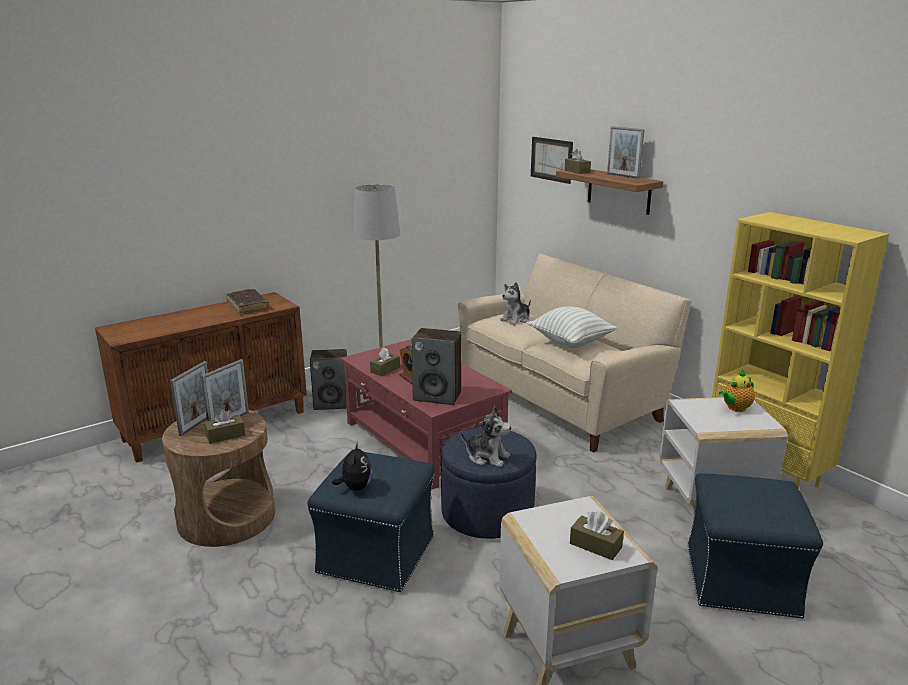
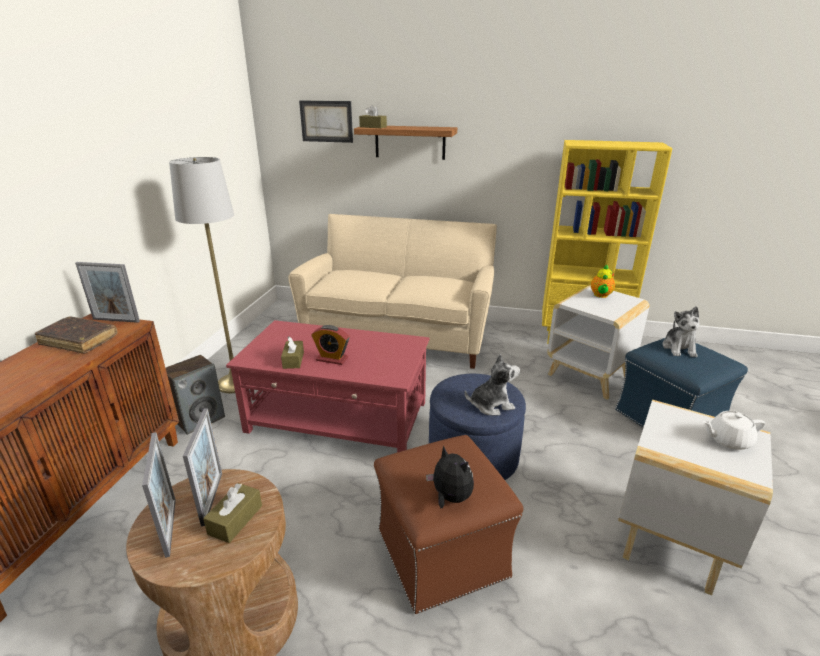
camera: 40 degrees left, 5 degrees up
blue ottoman [307,452,435,592] -> brown ottoman [374,435,523,614]
speaker [411,328,461,405] -> none
plush toy [500,282,531,325] -> plush toy moved to [663,306,699,357]
pillow [528,307,617,348] -> none
brown tissue box [570,511,624,560] -> white teapot [703,411,765,450]
picture frame [607,126,645,179] -> picture frame moved to [75,262,140,323]

